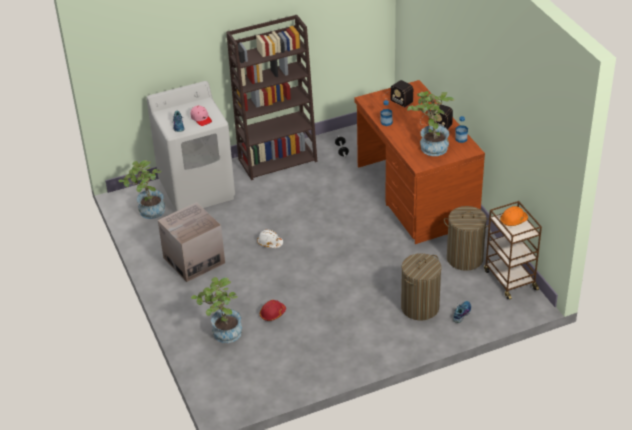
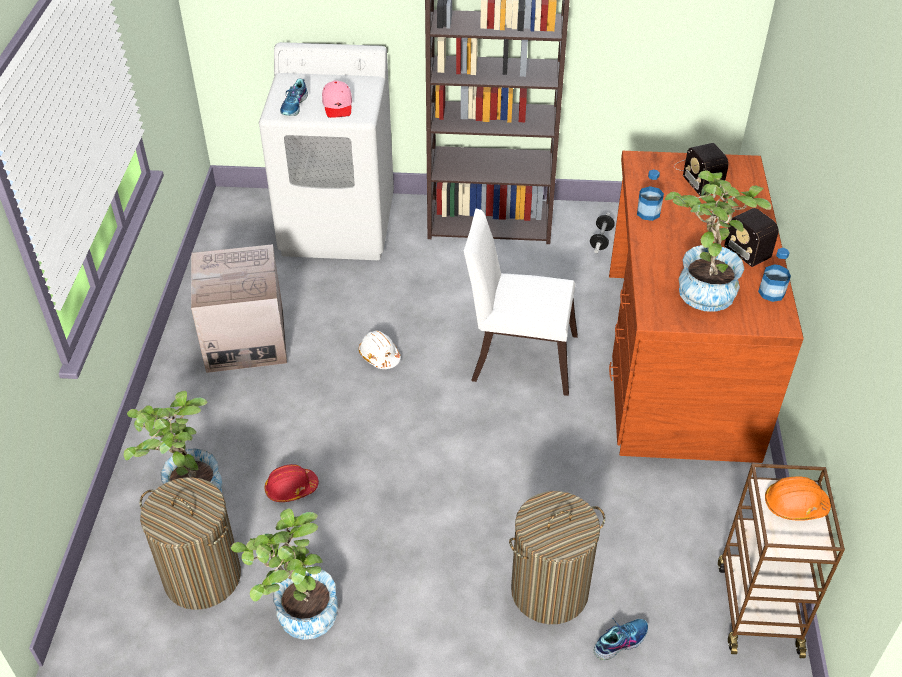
camera: 25 degrees right, 5 degrees up
potted plant [118,160,165,219] -> potted plant moved to [231,509,338,640]
laundry basket [444,206,489,271] -> laundry basket moved to [139,477,241,610]
none -> white chair [464,209,578,396]

